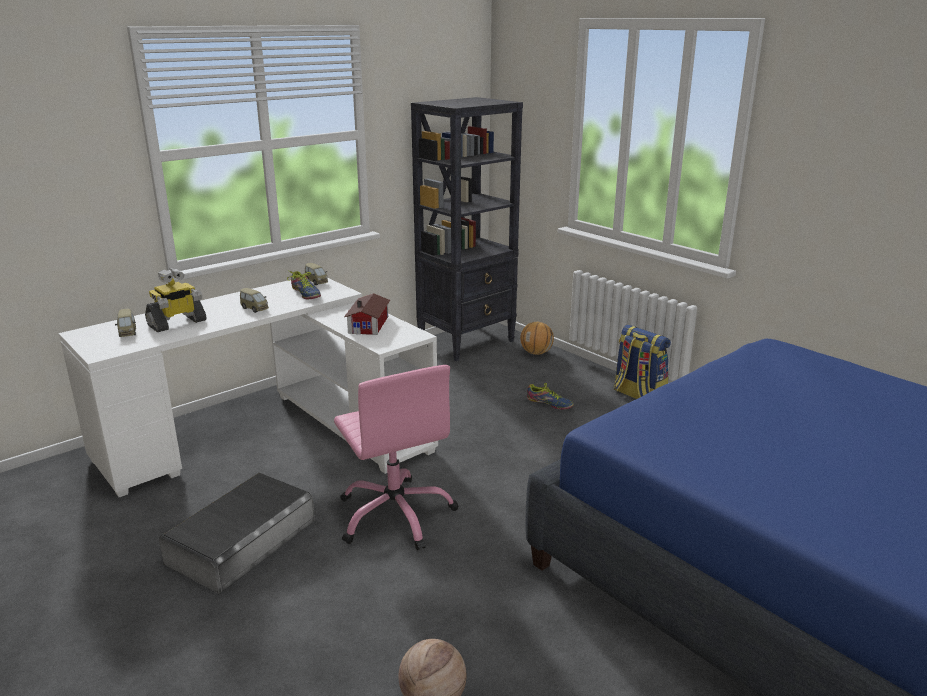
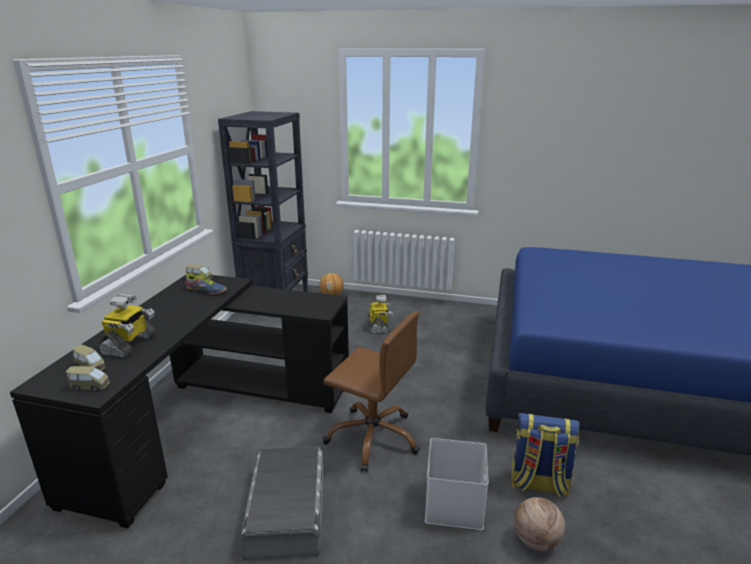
camera: 35 degrees left, 0 degrees up
white desk [59,278,438,497] -> black desk [10,275,349,528]
toy car [240,288,269,313] -> toy car moved to [66,366,110,392]
pink office chair [334,365,459,551] -> brown office chair [323,311,420,472]
toy house [344,293,390,335] -> none
shoe [527,383,574,409] -> toy robot [368,295,393,334]
backpack [614,325,671,399] -> backpack moved to [511,413,580,497]
none -> white storage box [425,438,489,530]

